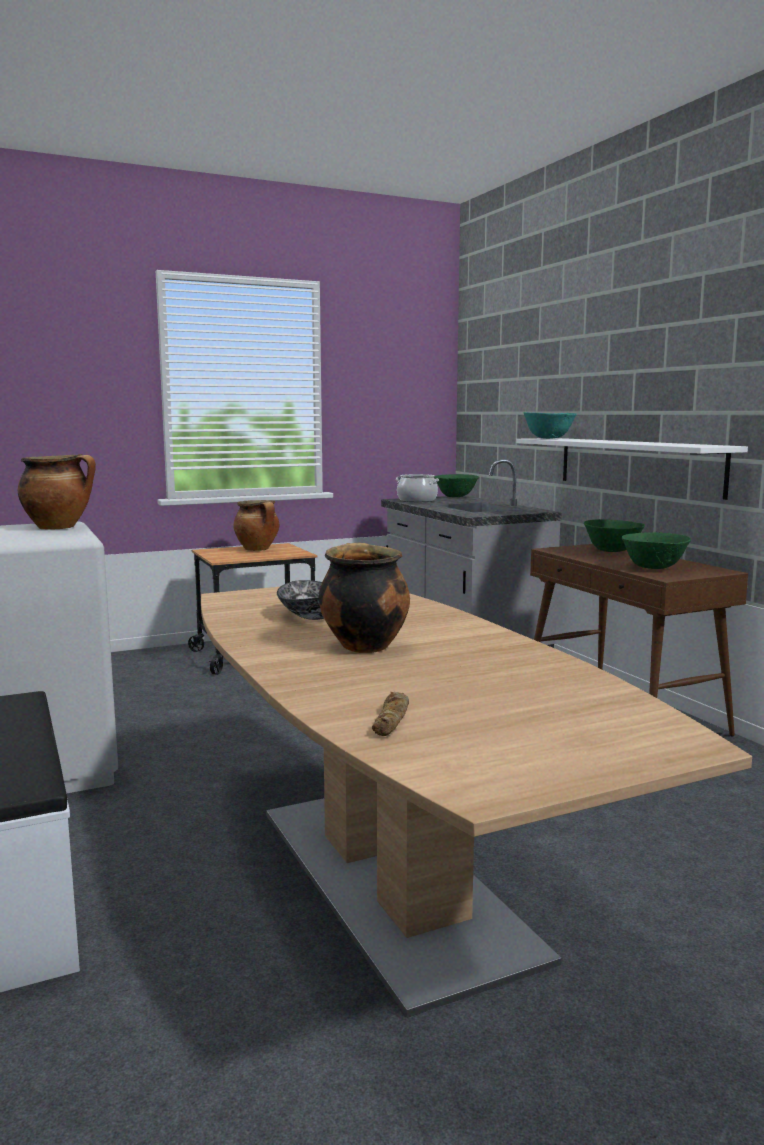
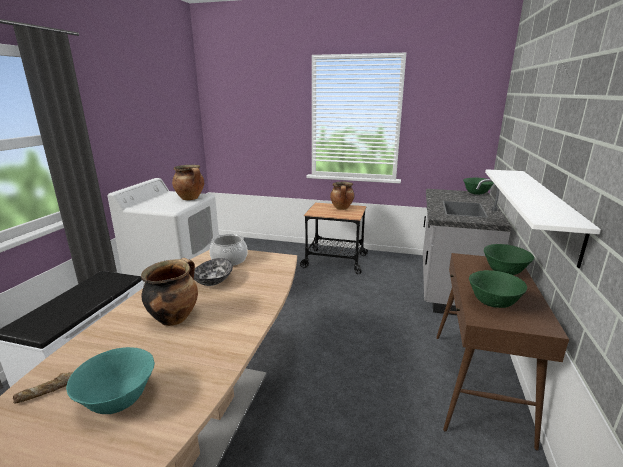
camera: 40 degrees right, 10 degrees up
cooking pot [396,474,439,502] -> cooking pot moved to [210,234,248,266]
turquoise bowl [523,412,577,439] -> turquoise bowl moved to [66,347,155,414]

